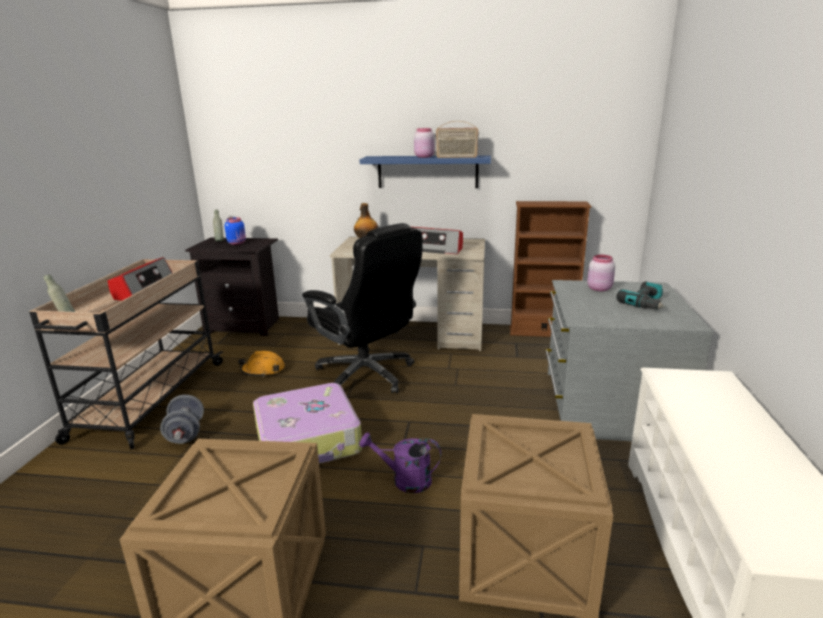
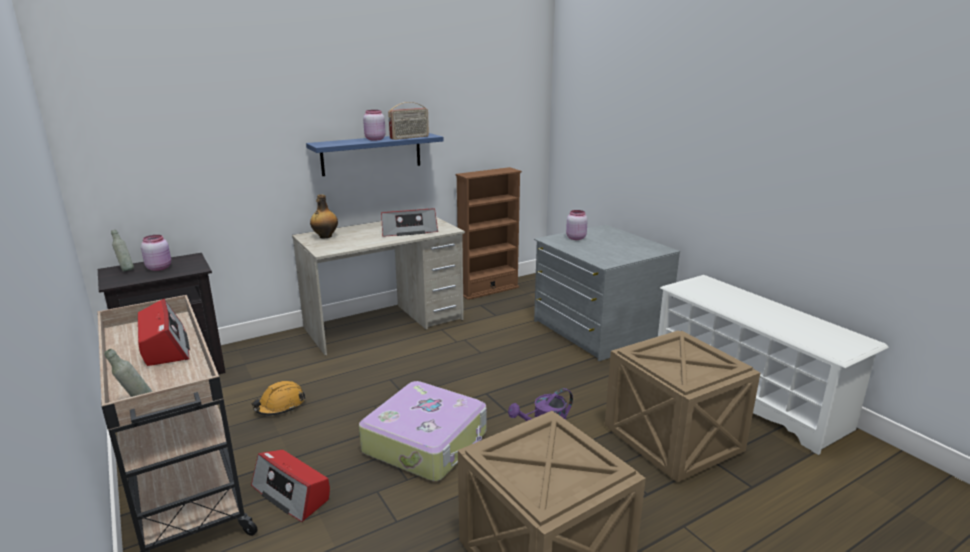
camera: 40 degrees left, 0 degrees up
grey dumbbell [160,395,204,444] -> radio [251,450,330,522]
blue jar [225,217,246,245] -> pink jar [141,235,171,271]
black office chair [302,223,423,393] -> none
power drill [617,281,665,310] -> none

